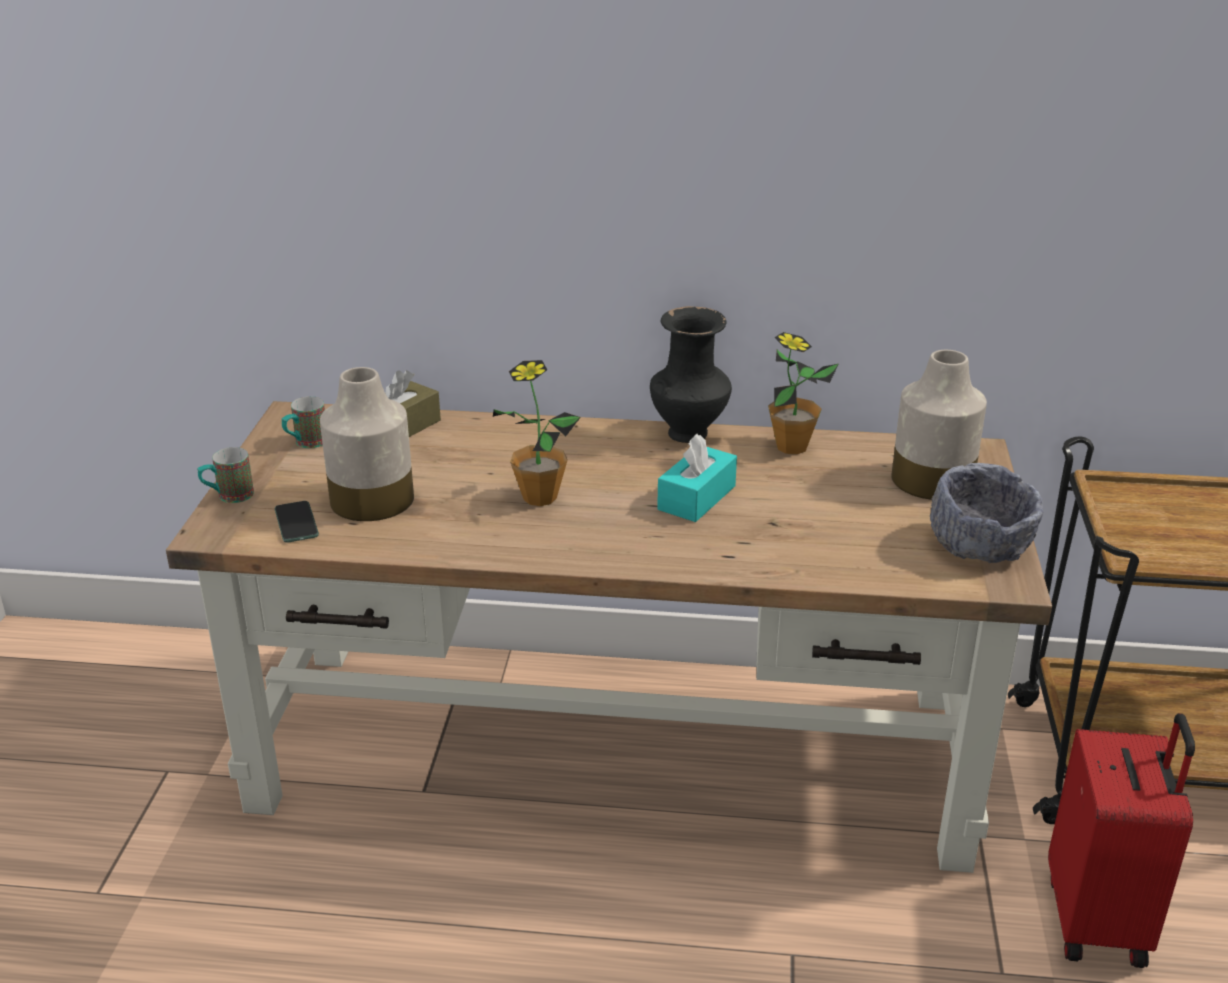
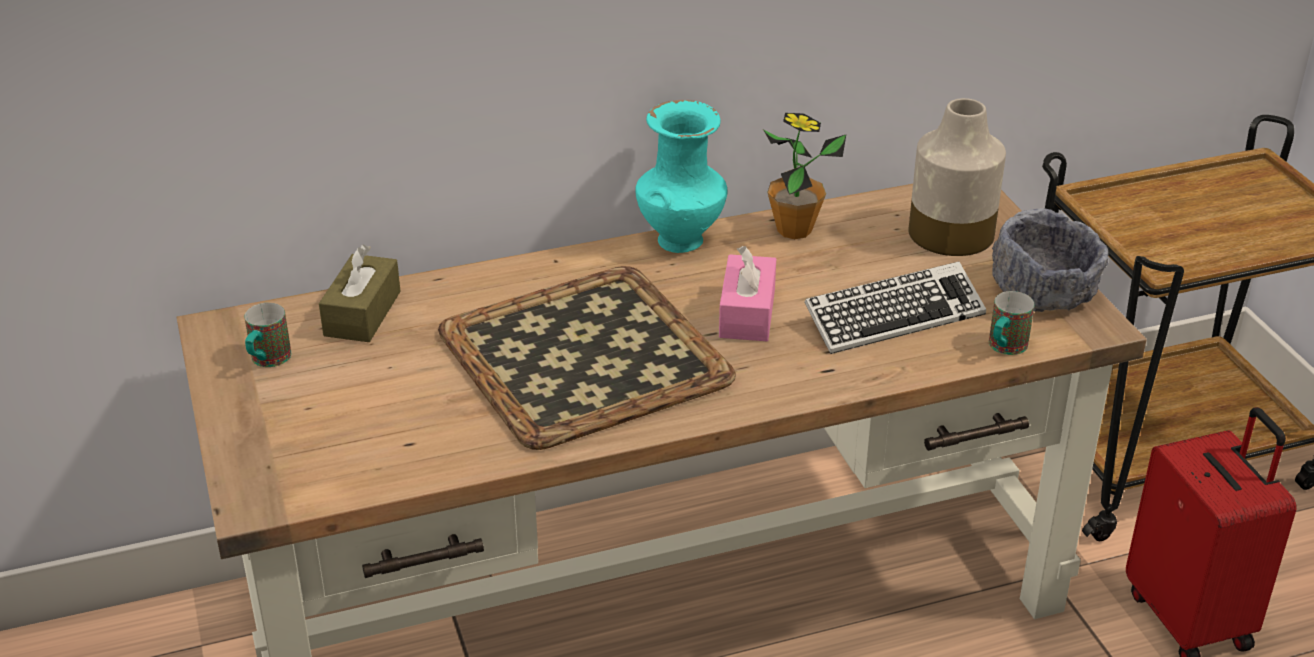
camera: 25 degrees left, 5 degrees up
mug [197,447,254,503] -> mug moved to [989,291,1035,355]
phone [275,501,319,543] -> none
beige vase [320,367,414,521] -> none
potted plant [493,360,581,506] -> tray [438,266,736,450]
black vase [650,306,732,443] -> turquoise vase [636,100,727,253]
turquoise tissue box [657,434,737,522] -> pink tissue box [719,246,776,341]
none -> keyboard [804,262,986,354]

